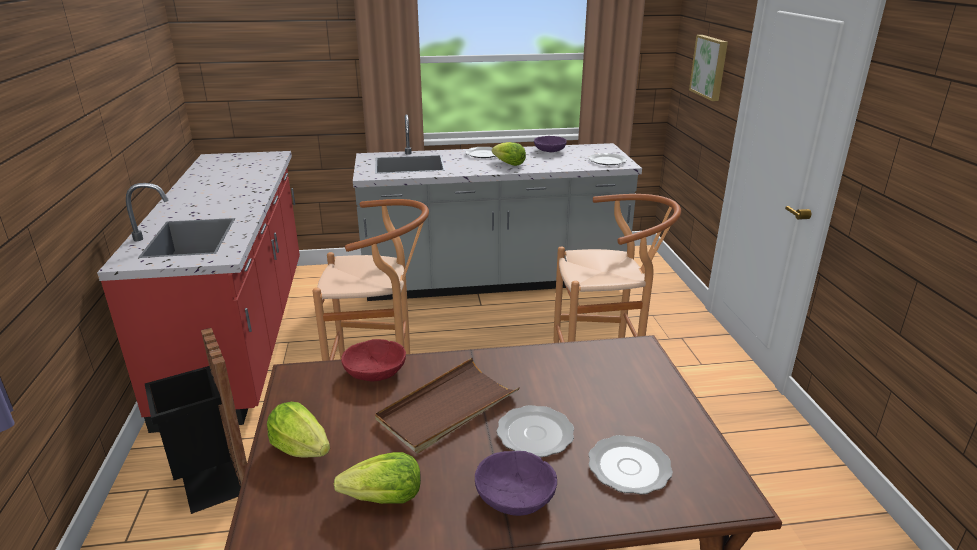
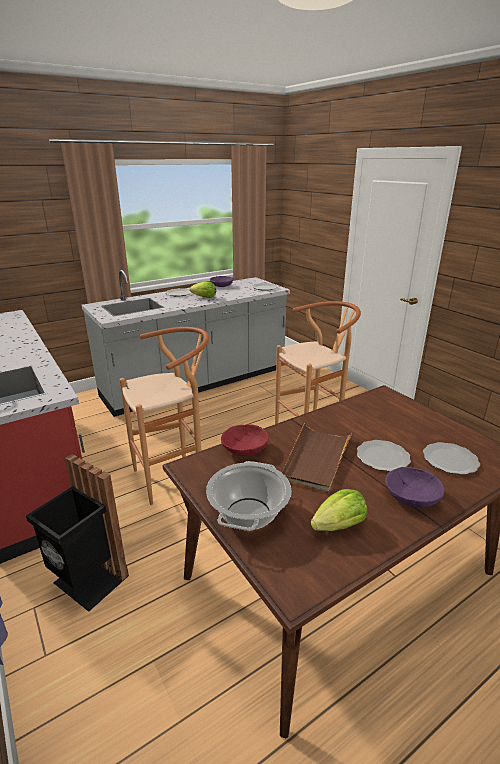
camera: 25 degrees left, 0 degrees up
lettuce [267,402,330,458] -> cooking pot [206,461,292,531]
picture [689,35,728,101] -> none

